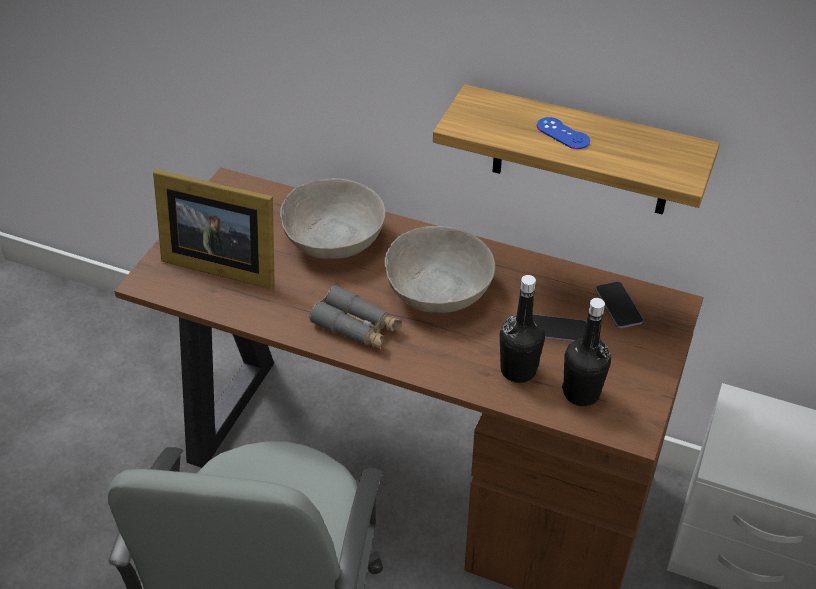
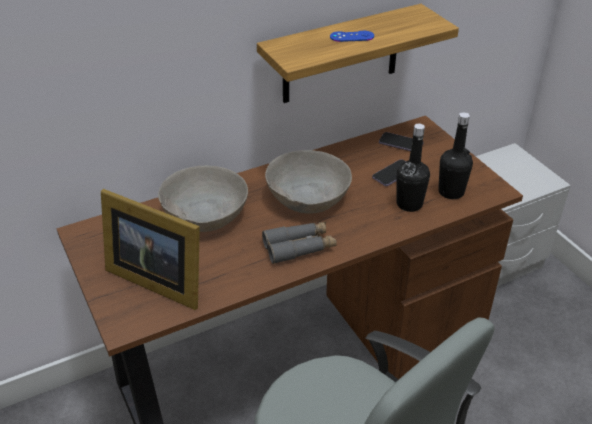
camera: 50 degrees left, 5 degrees down
picture frame [153,169,275,289] -> picture frame turned 60 degrees clockwise [101,189,200,310]

